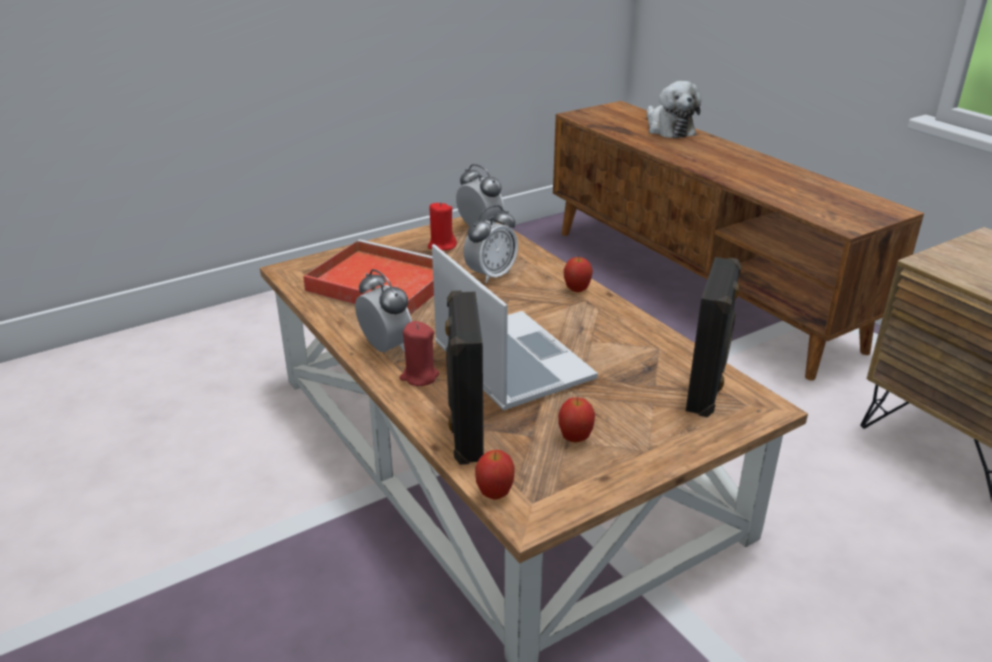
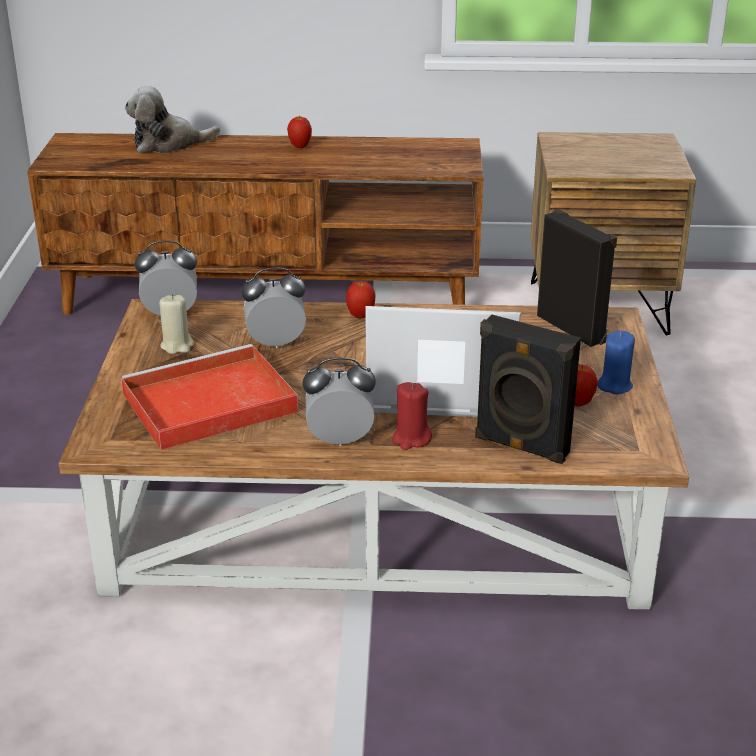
camera: 55 degrees left, 0 degrees up
red candle [428,202,457,251] -> beige candle [159,294,194,354]
alarm clock [464,205,518,284] -> alarm clock turned 90 degrees counterclockwise [241,267,306,348]
apple [475,450,515,499] -> apple moved to [287,115,312,148]
plush toy [647,81,701,139] -> plush toy turned 150 degrees clockwise [125,86,220,154]
none -> blue candle [597,330,635,394]

